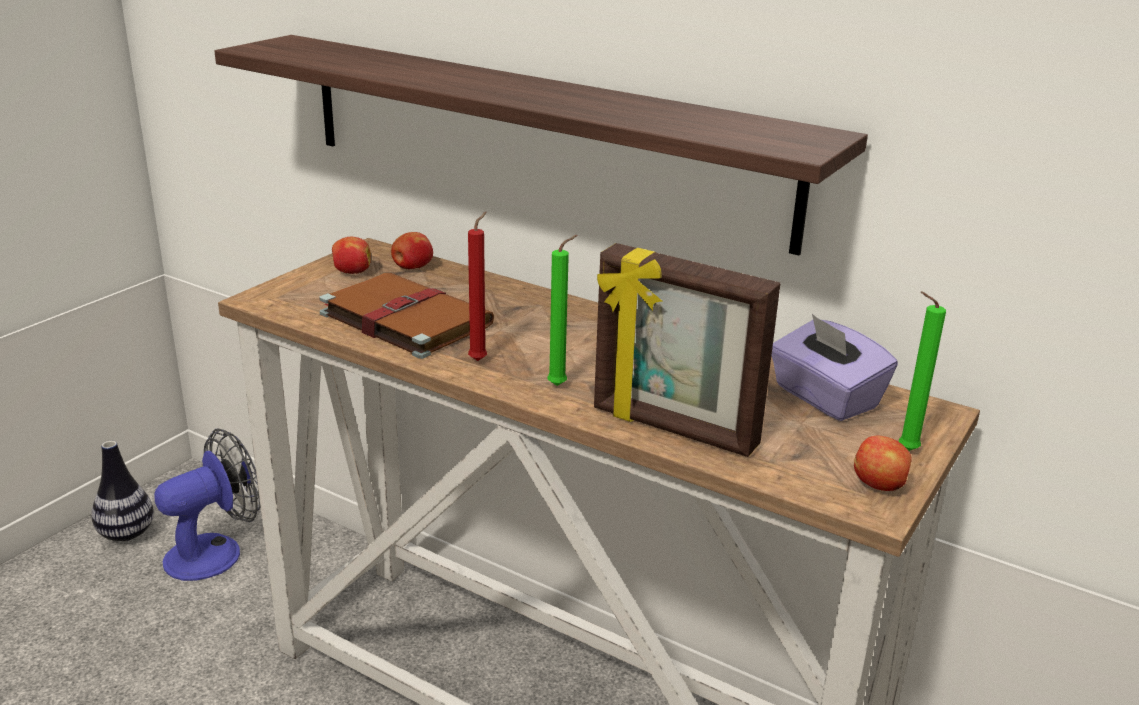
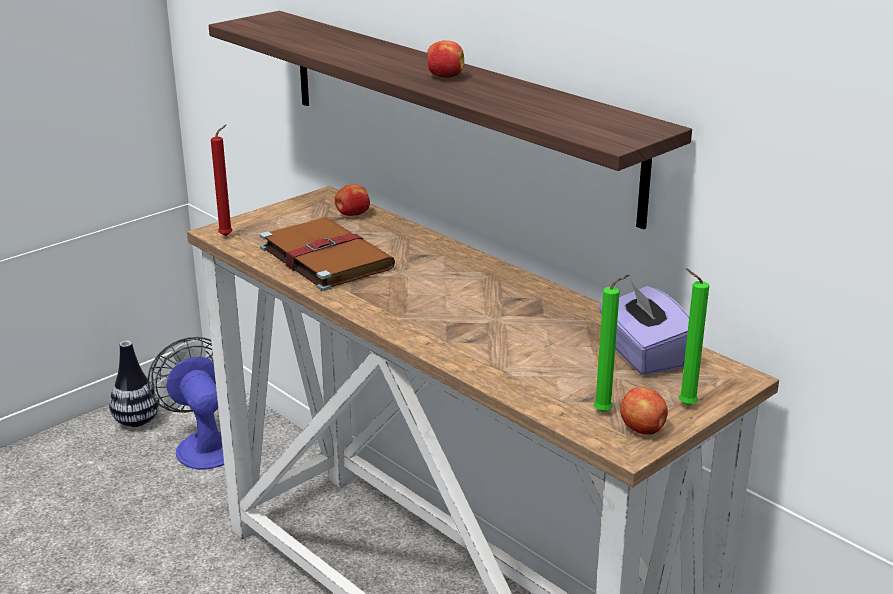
camera: 15 degrees right, 0 degrees up
fan [154,428,260,581] -> fan turned 90 degrees counterclockwise [147,337,224,470]
apple [332,237,371,274] -> apple moved to [427,40,464,78]
red candle [468,212,487,361] -> red candle moved to [211,125,233,236]
green candle [548,235,578,386] -> green candle moved to [594,275,629,412]
picture frame [594,243,780,457] -> none

